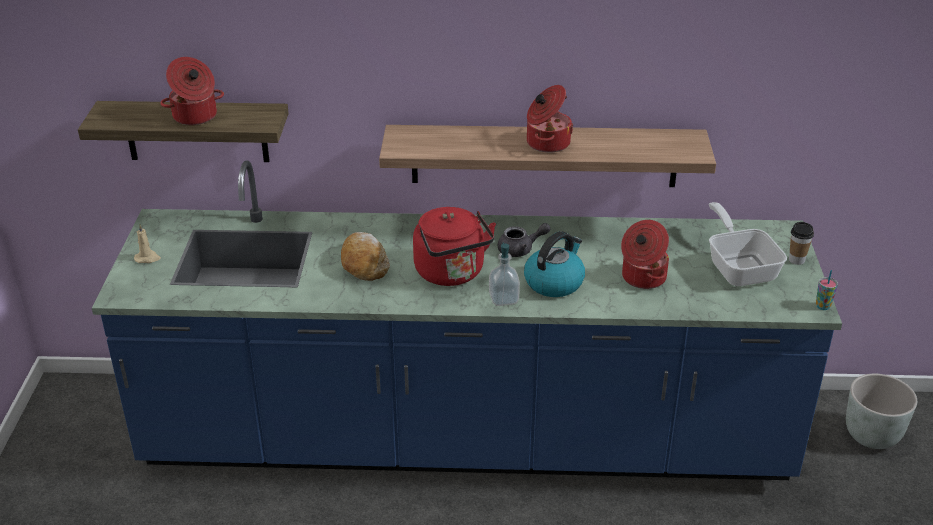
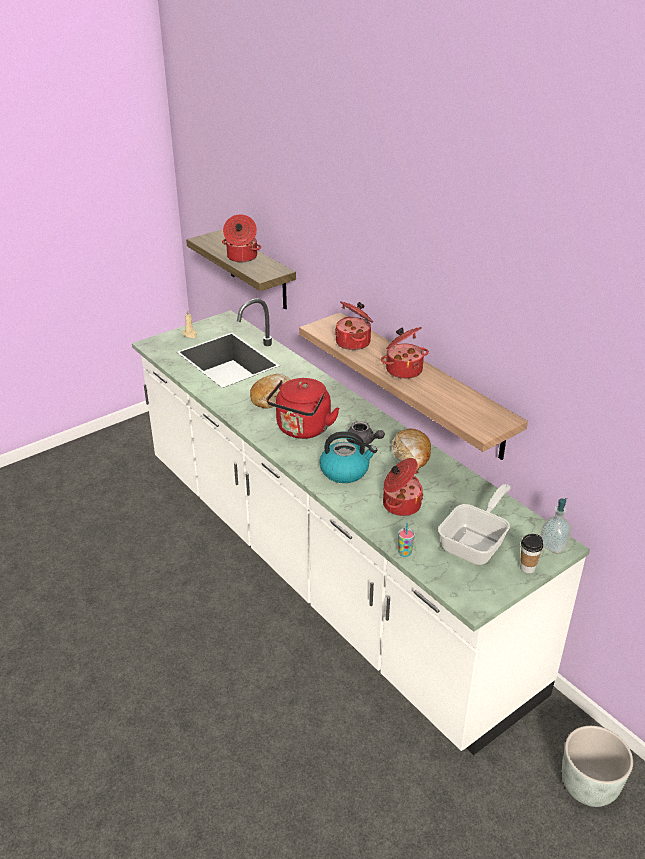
camera: 50 degrees right, 0 degrees up
blue counter [92,161,842,480] -> white counter [132,298,590,755]
soap dispenser [489,243,520,306] -> soap dispenser moved to [540,498,572,554]
cup [816,270,838,310] -> cup moved to [398,523,415,557]
none -> cooking pot [335,301,373,350]
none -> bread [392,429,431,471]

